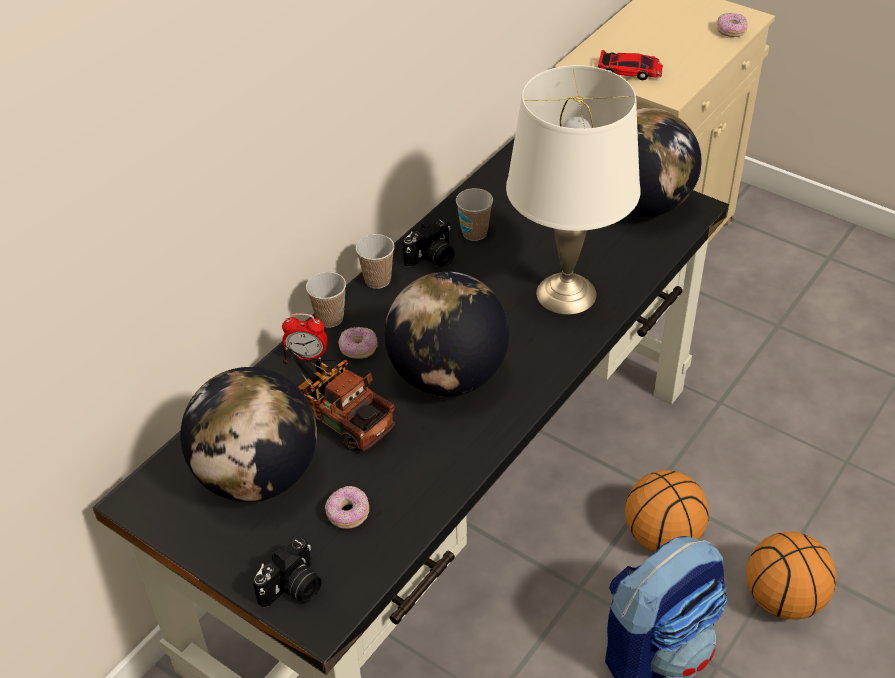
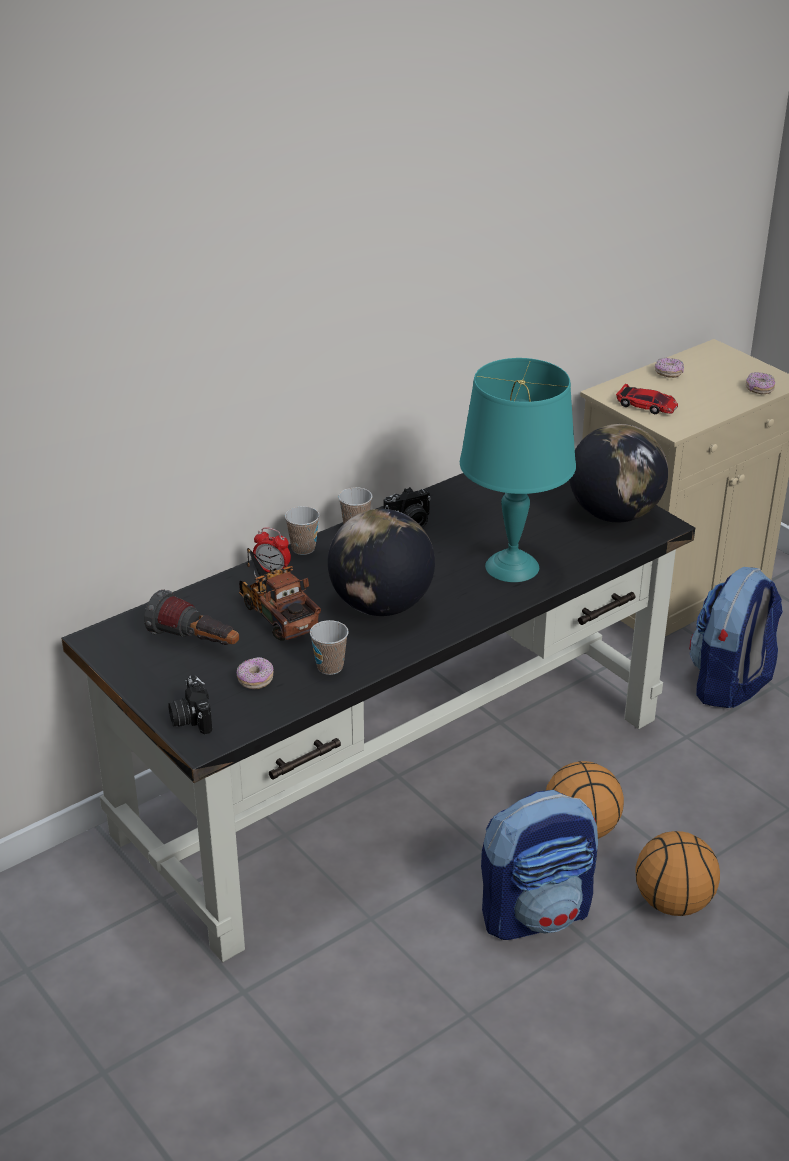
camera: 15 degrees right, 10 degrees down
globe [180,367,317,502] -> flashlight [144,590,239,645]
camera [253,537,322,607] -> camera turned 105 degrees clockwise [168,675,212,734]
donut [338,327,378,359] -> donut moved to [655,358,684,378]
cup [456,188,493,241] -> cup moved to [310,620,348,675]
white table lamp [506,65,641,315] -> turquoise table lamp [460,358,576,582]
none -> backpack [689,567,783,708]

